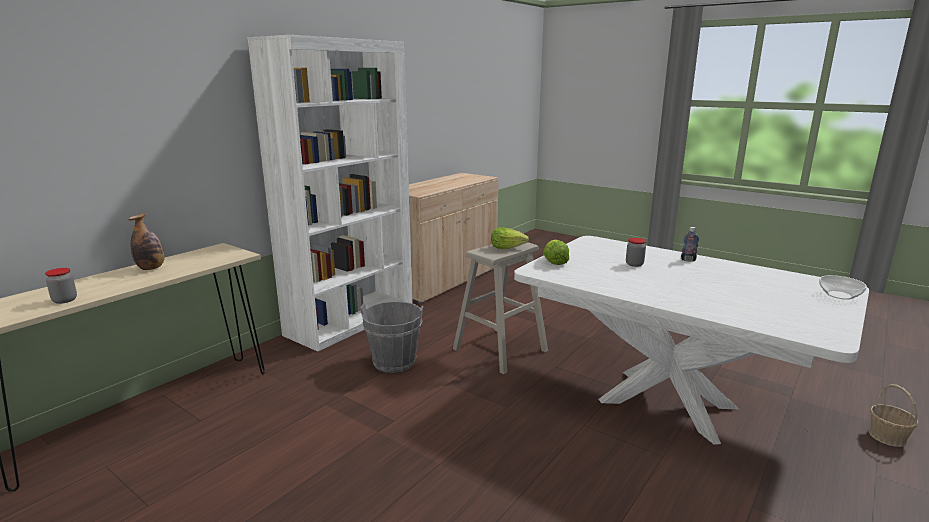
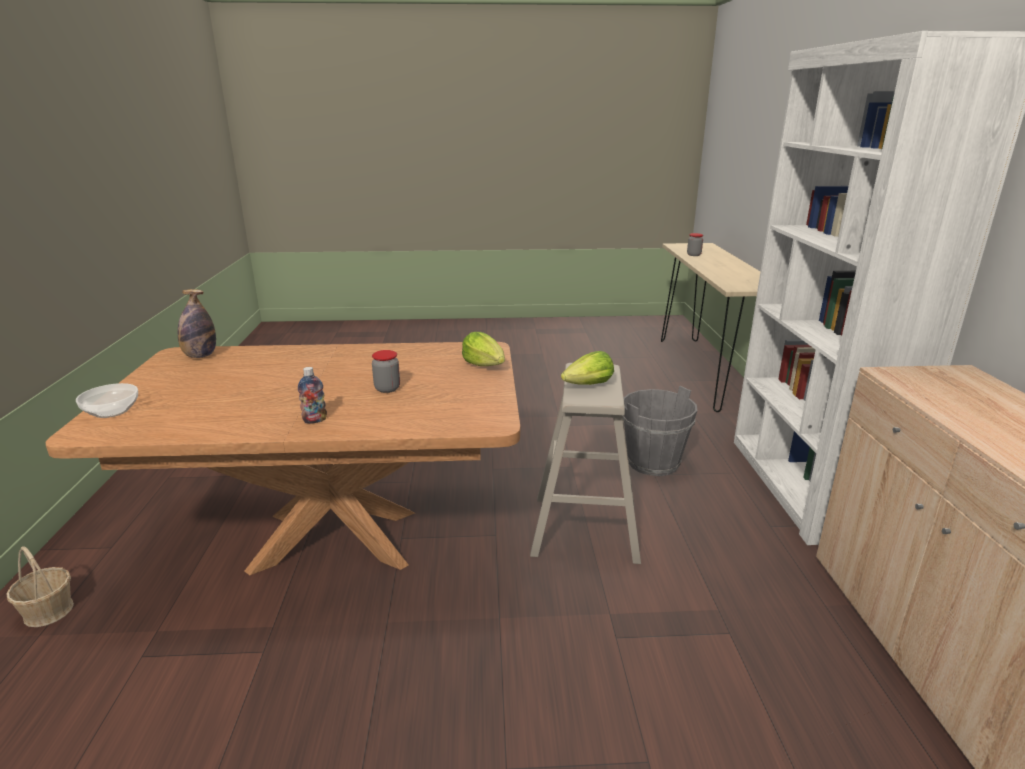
camera: 140 degrees right, 5 degrees up
bottle [128,214,164,270] -> bottle moved to [178,289,216,358]
white dining table [514,236,869,445] -> brown dining table [46,342,520,575]

